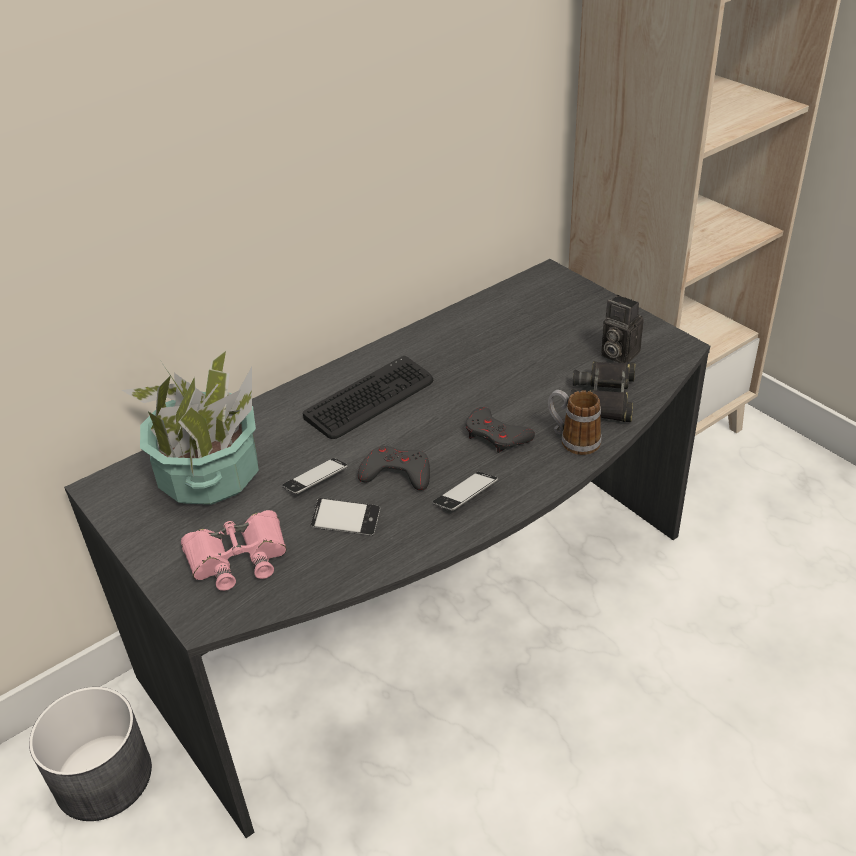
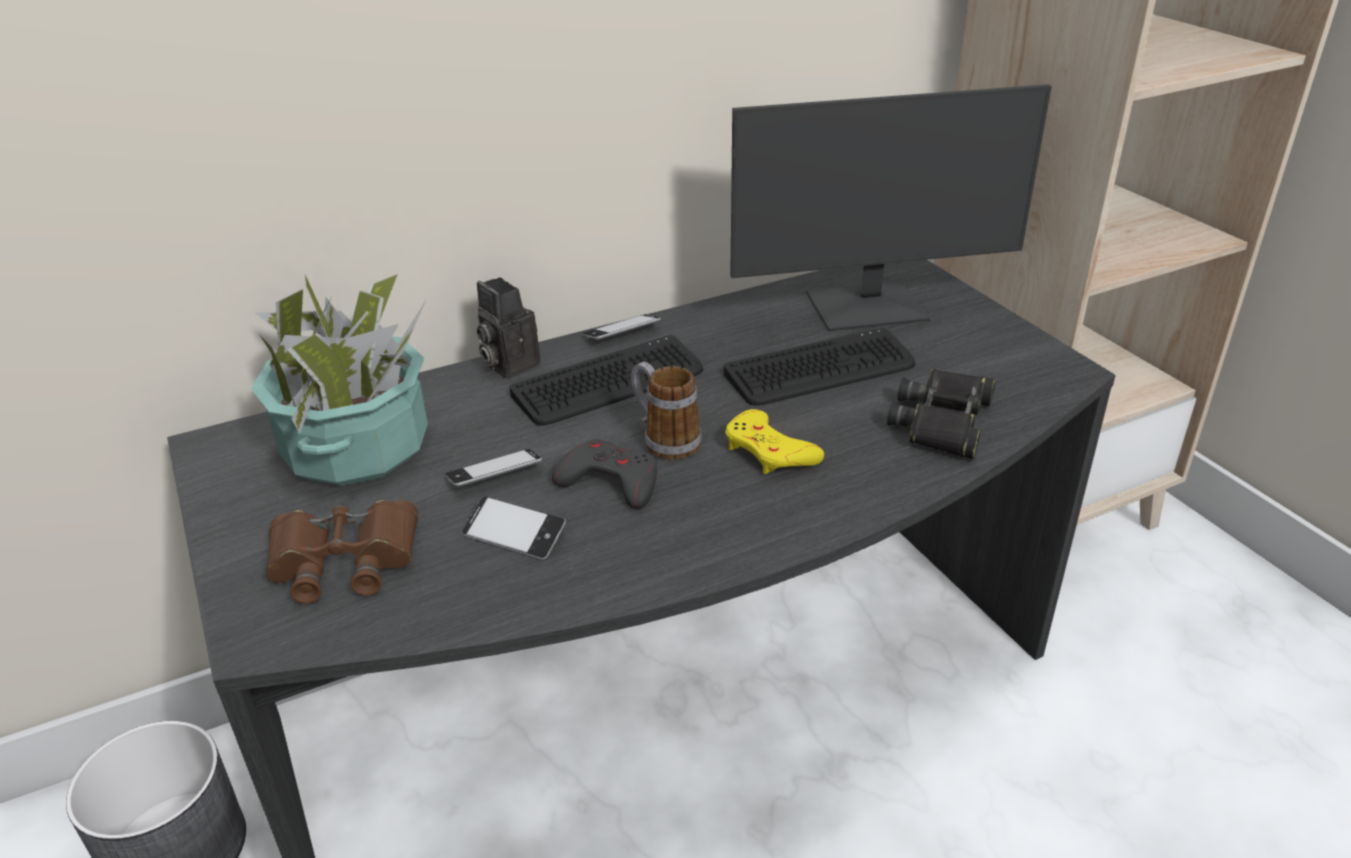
camera: 10 degrees right, 5 degrees down
pink binoculars [181,510,286,591] -> brown binoculars [265,500,418,603]
phone [433,472,498,511] -> phone moved to [581,314,661,340]
grey game controller [466,407,535,453] -> yellow game controller [725,409,824,474]
mug [548,390,602,455] -> mug moved to [631,362,702,460]
camera [601,295,644,363] -> camera moved to [477,277,541,379]
none -> keyboard [724,328,915,406]
none -> monitor [730,84,1052,331]

